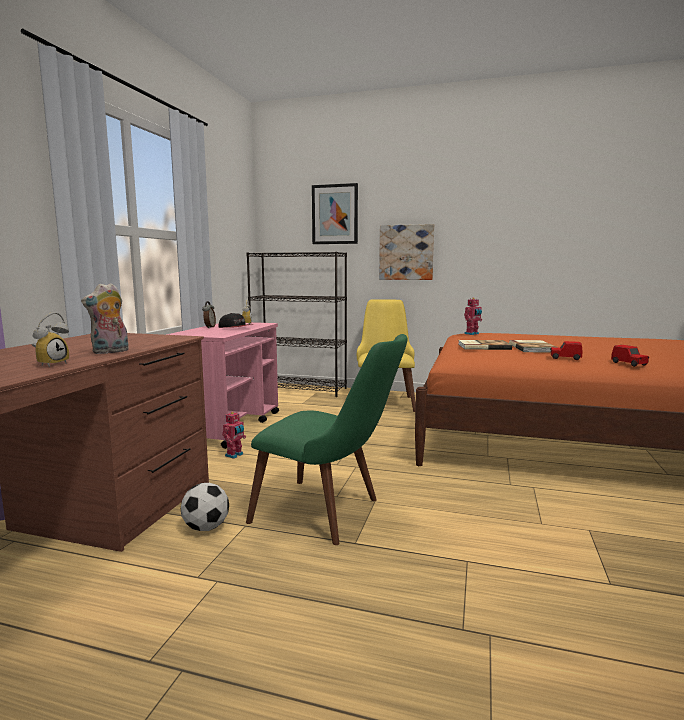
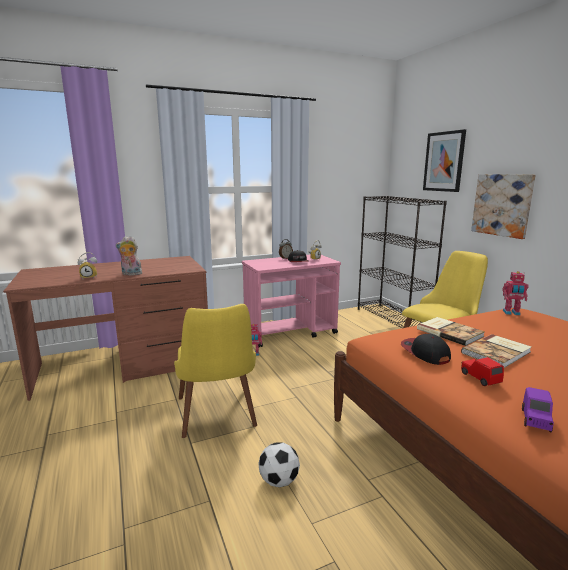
camera: 50 degrees right, 5 degrees up
football [181,483,229,531] -> football moved to [258,442,300,487]
green chair [246,334,407,545] -> yellow chair [174,304,257,438]
red toy car [611,345,649,367] -> purple toy car [522,387,554,432]
none -> cap [401,334,451,365]

